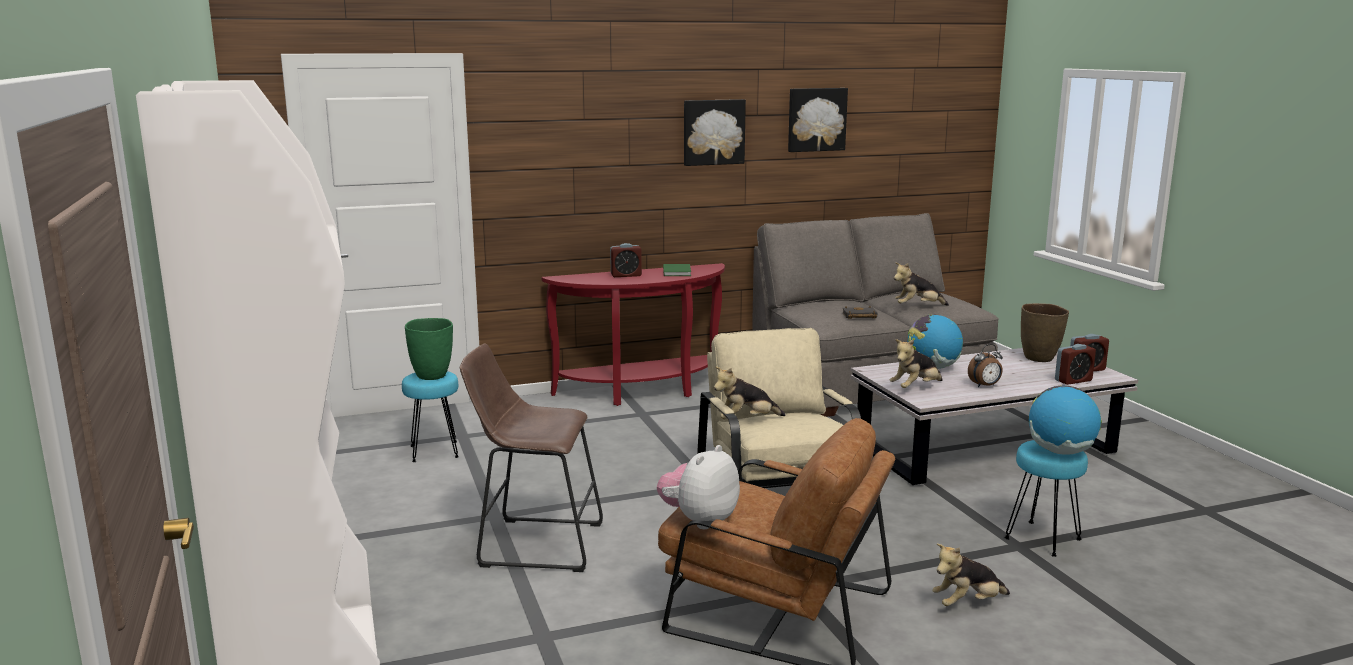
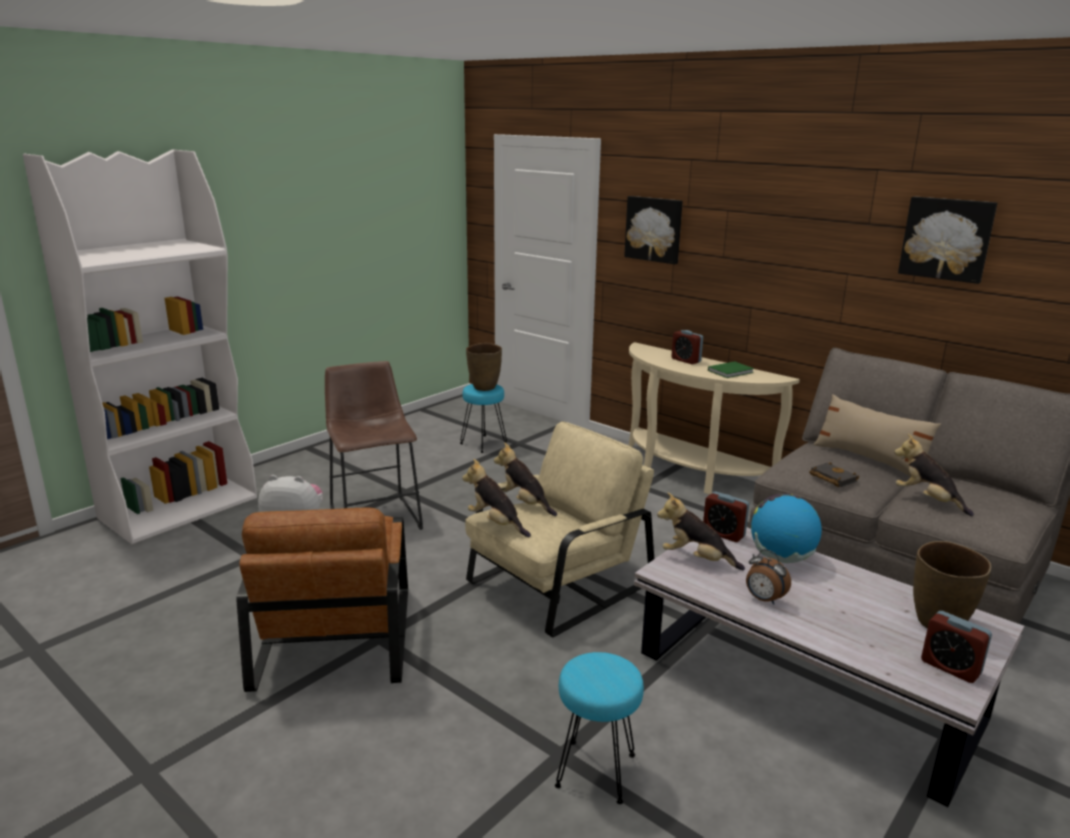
camera: 60 degrees right, 5 degrees up
green vase [405,318,453,380] -> brown vase [466,343,502,391]
red console table [541,263,725,406] -> beige console table [628,342,800,494]
picture [684,99,746,166] -> picture moved to [624,196,683,264]
plush toy [932,544,1010,606] -> plush toy moved to [462,459,531,537]
globe [1029,385,1102,455] -> none
alarm clock [1055,344,1096,385] -> alarm clock moved to [703,492,749,542]
none -> beige pillow [814,394,941,477]

